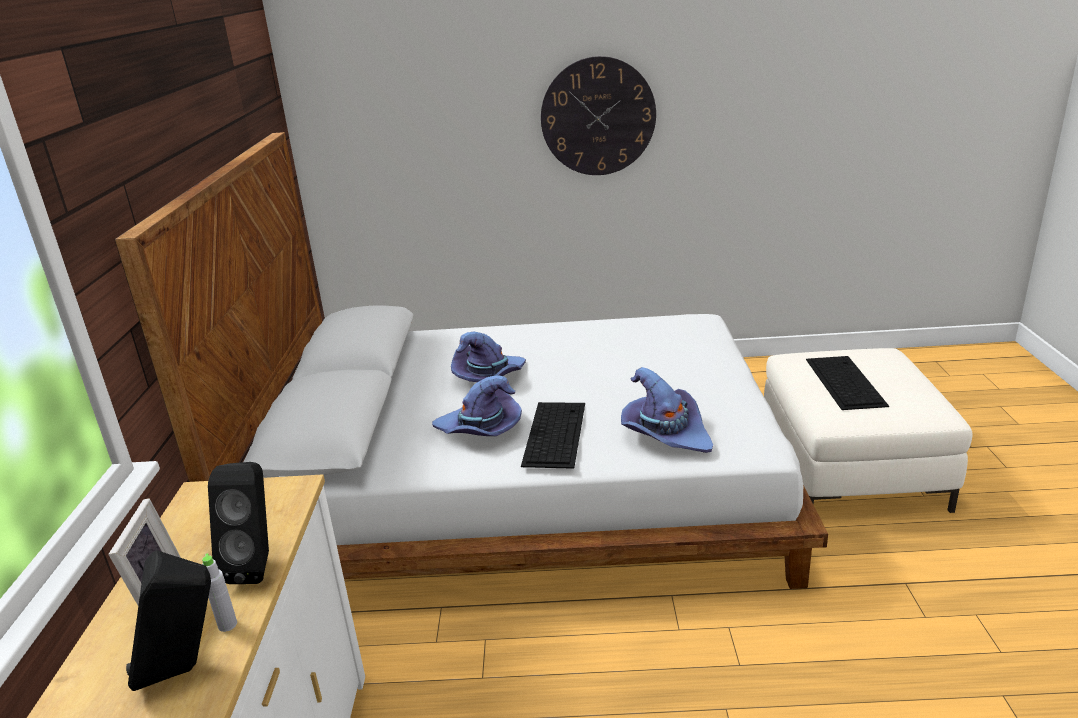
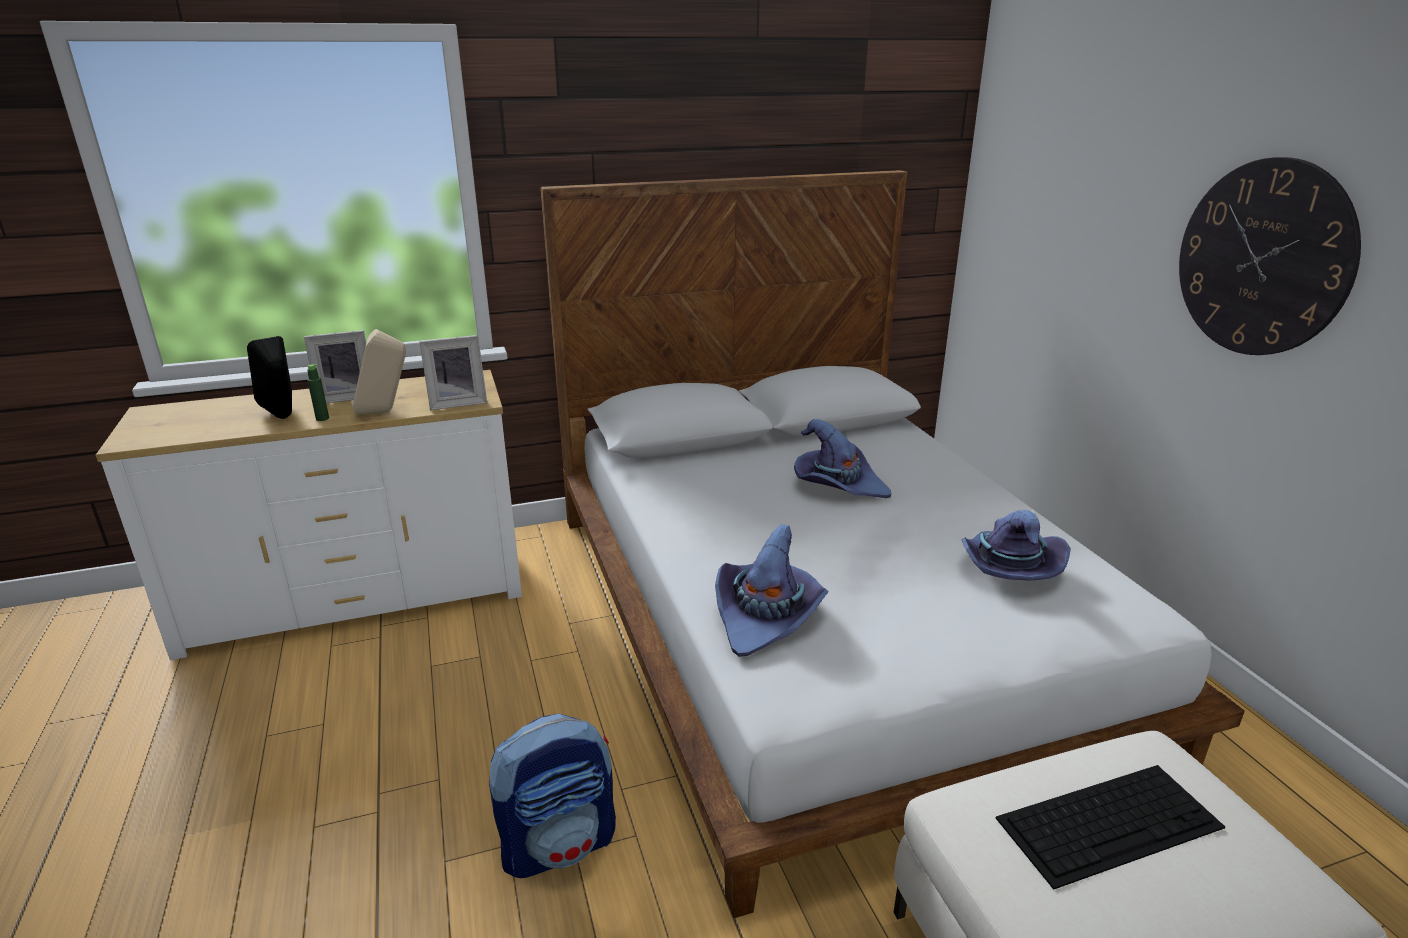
camera: 70 degrees right, 0 degrees up
grey bottle [202,553,237,632] -> green bottle [307,364,329,421]
black speaker [208,462,269,584] -> beige speaker [351,329,406,415]
purple hat [432,375,522,436] -> purple hat moved to [962,510,1071,581]
keyboard [521,402,585,469] -> none
none -> picture frame [419,335,487,410]
none -> backpack [489,714,616,878]

